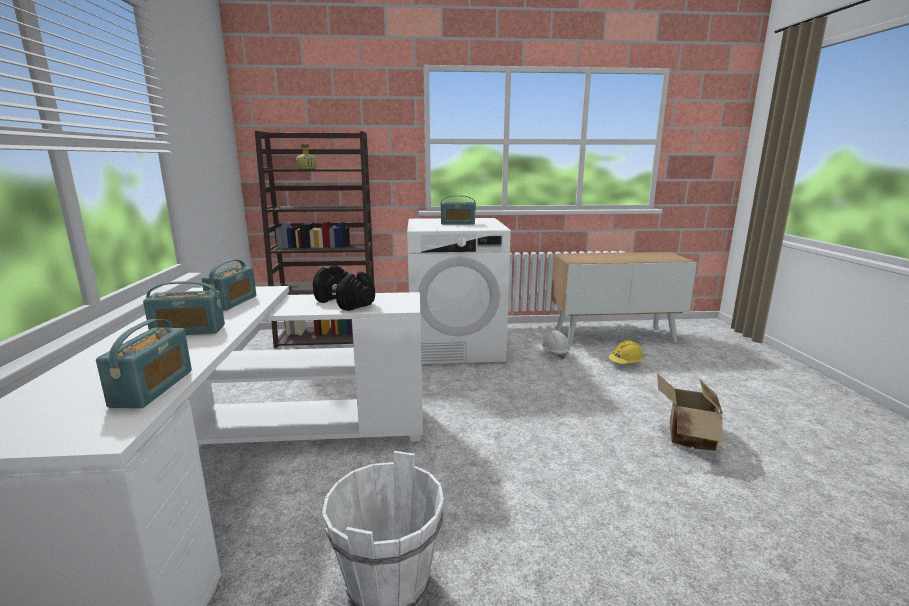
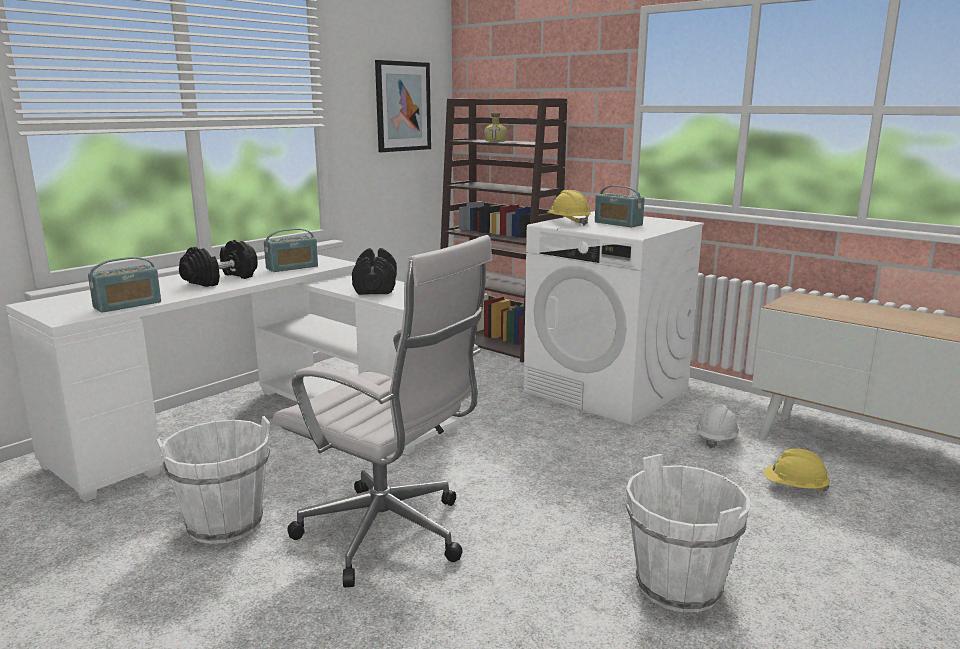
camera: 45 degrees right, 0 degrees up
radio [143,281,225,335] -> black dumbbell [179,240,258,287]
cardboard box [657,373,723,451] -> white bucket [626,454,750,612]
none -> white office chair [273,235,493,587]
none -> picture [375,60,431,152]
none -> yellow hard hat [547,190,591,226]

